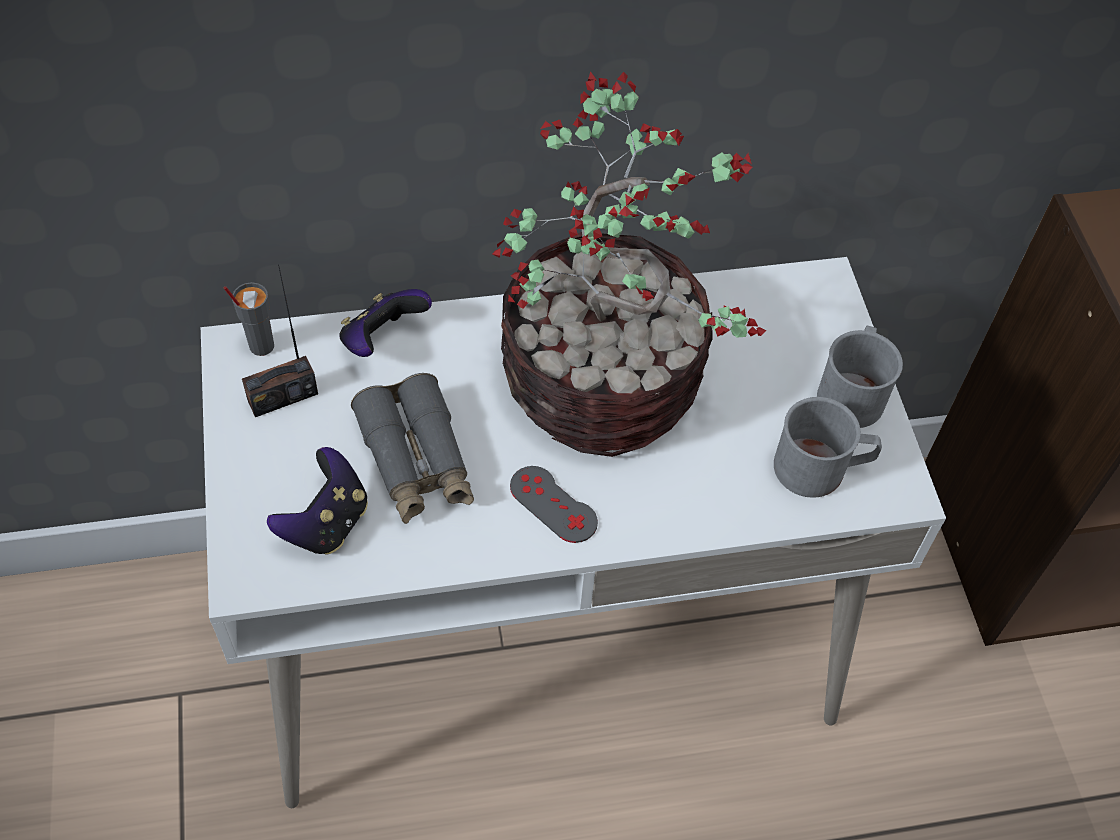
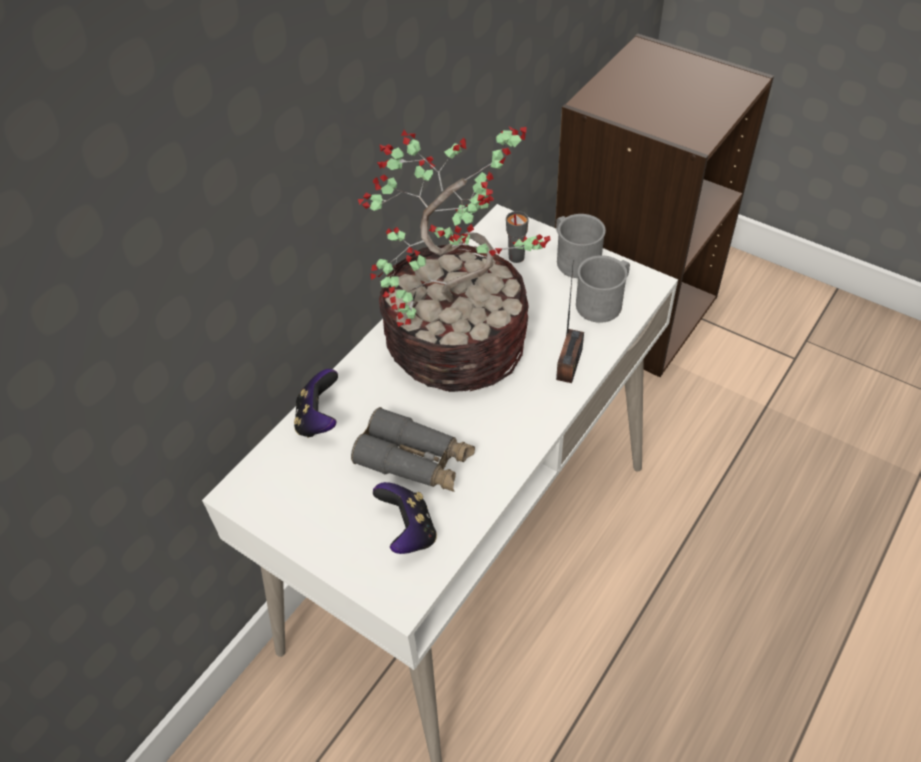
camera: 40 degrees left, 5 degrees down
grey cup [224,282,274,356] -> grey cup moved to [506,211,529,263]
radio [242,264,318,417] -> radio moved to [556,267,584,383]
grey game controller [510,466,598,543] -> none

